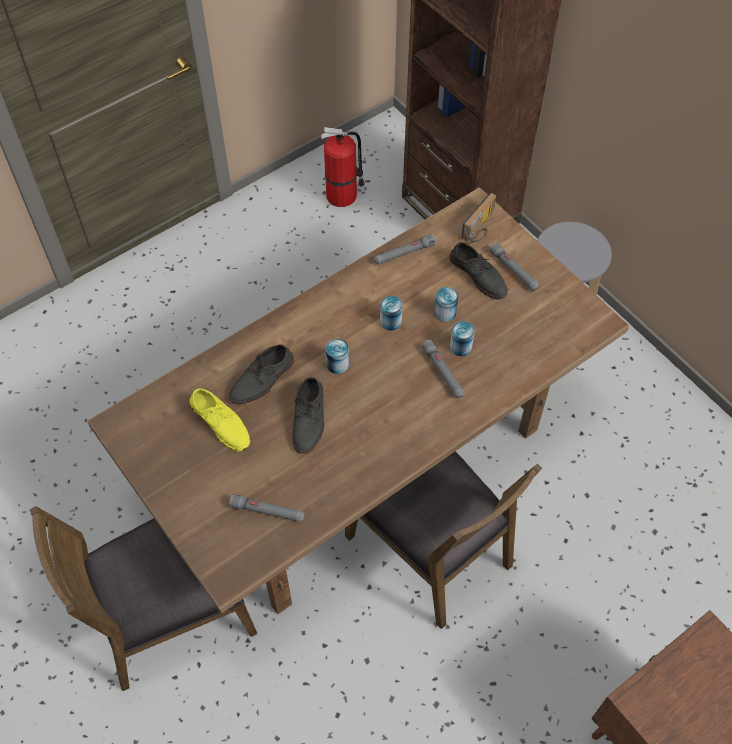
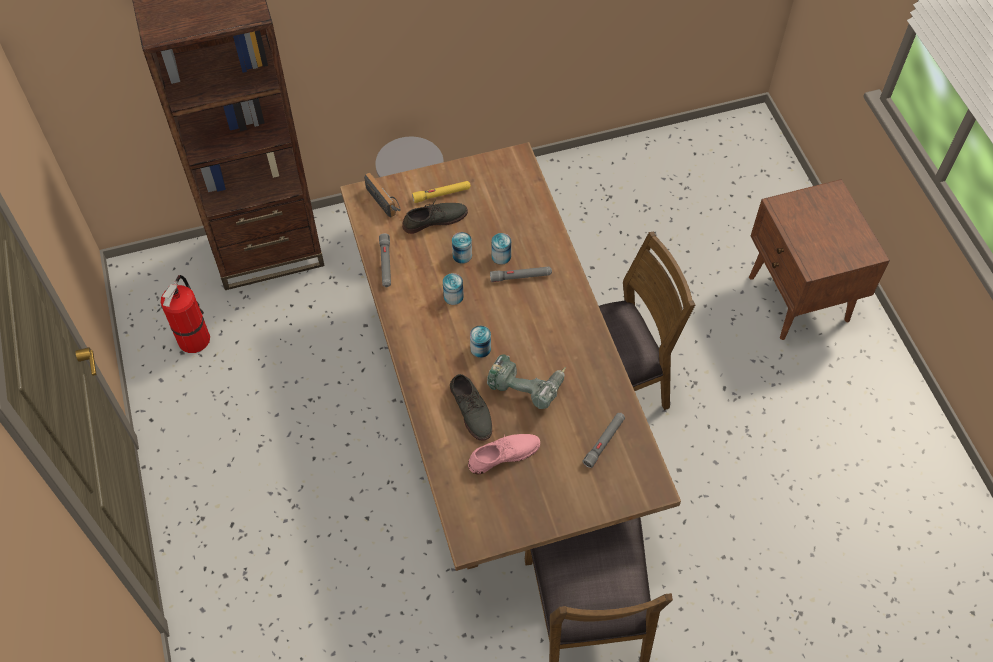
camera: 70 degrees left, 0 degrees up
yellow shoe [190,388,250,452] -> pink shoe [468,434,540,474]
grey shoe [292,377,324,454] -> power drill [487,354,566,409]
grey flashlight [489,243,539,291] -> yellow flashlight [412,181,471,203]

